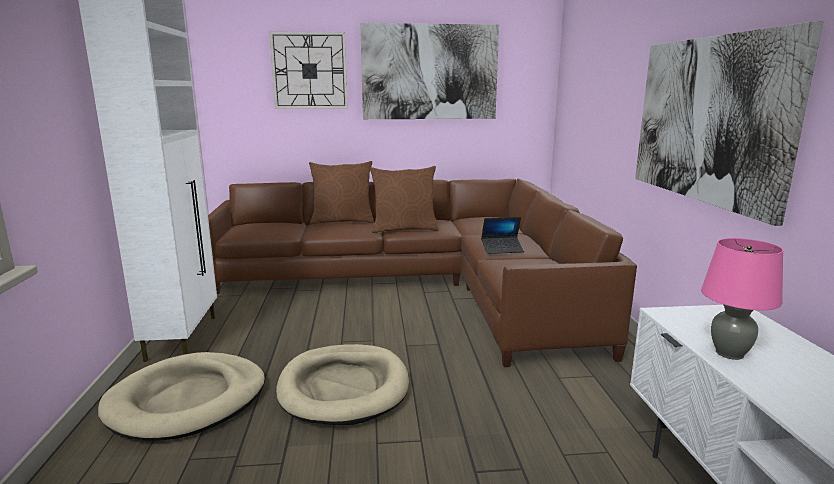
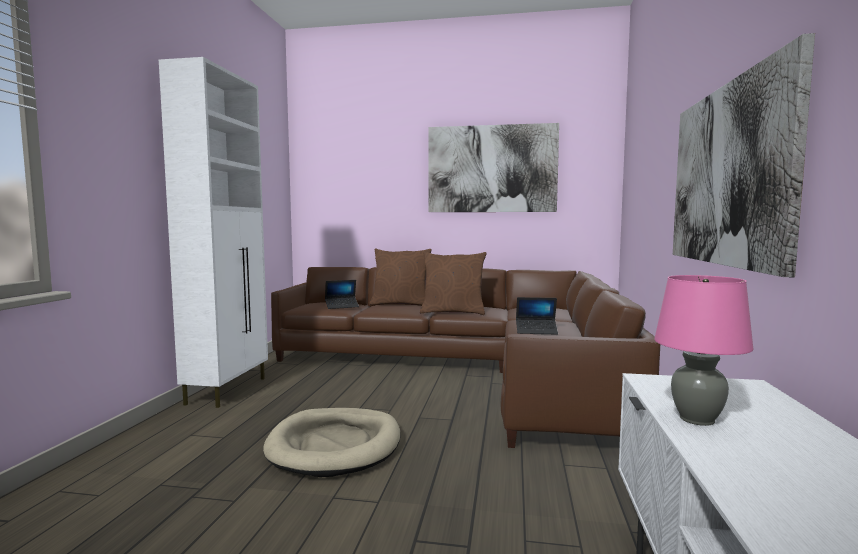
camera: 15 degrees right, 10 degrees down
beige dog bed [98,352,265,441] -> none
wall clock [269,31,348,109] -> none
none -> laptop [325,280,359,309]

